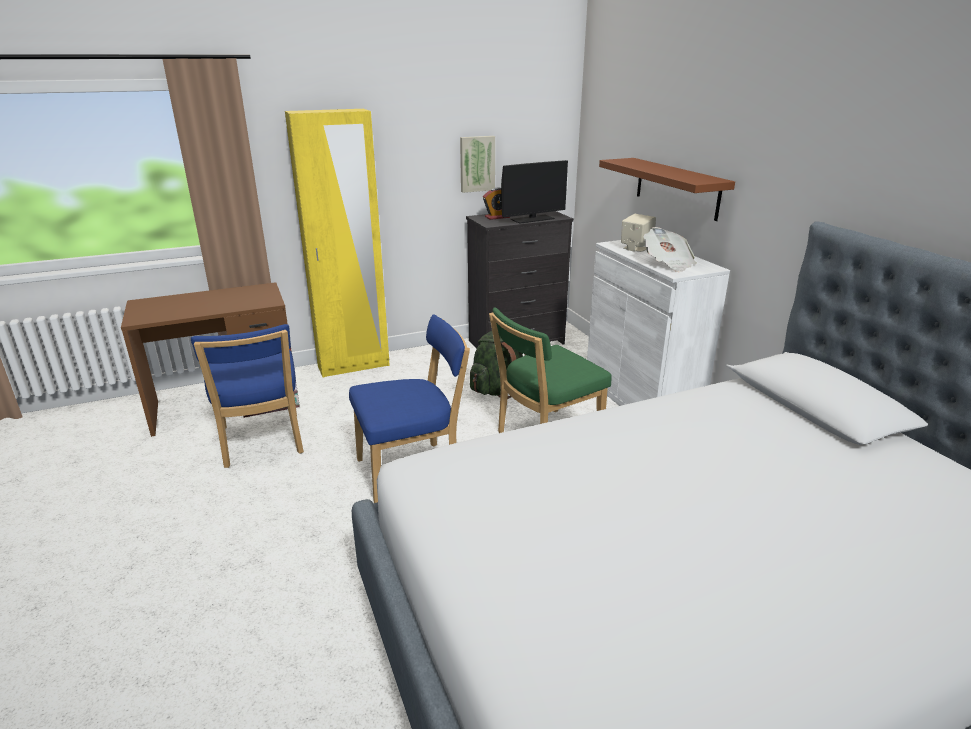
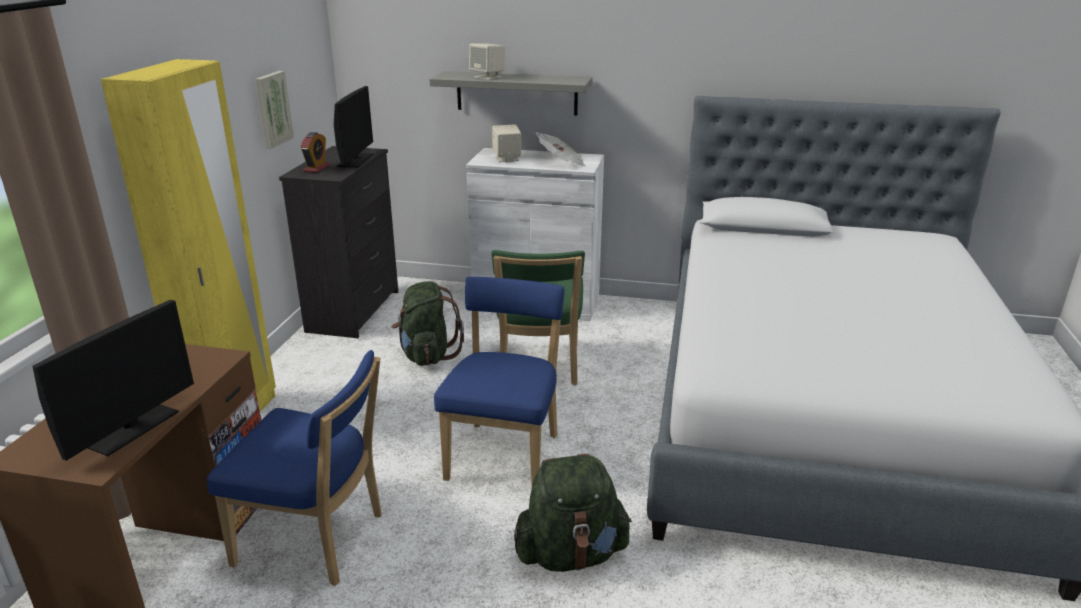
camera: 55 degrees left, 0 degrees up
brown shelf [599,158,735,221] -> grey shelf [429,71,593,115]
none -> monitor [33,300,194,461]
none -> beige speaker [469,43,505,80]
none -> green backpack [514,454,632,572]

